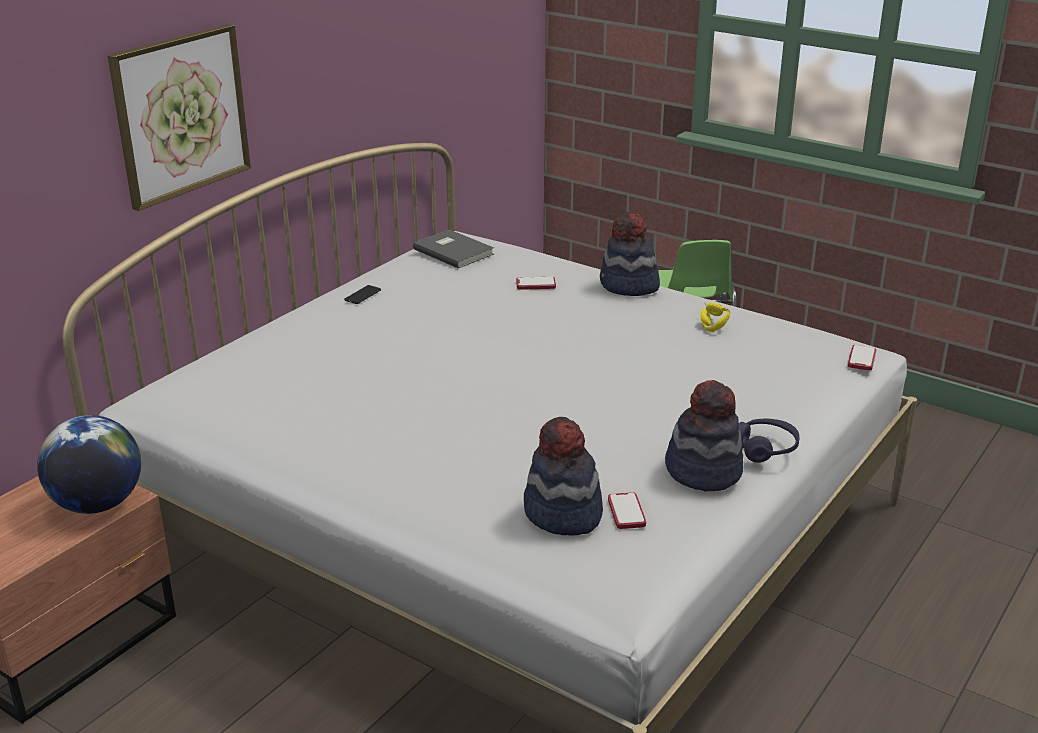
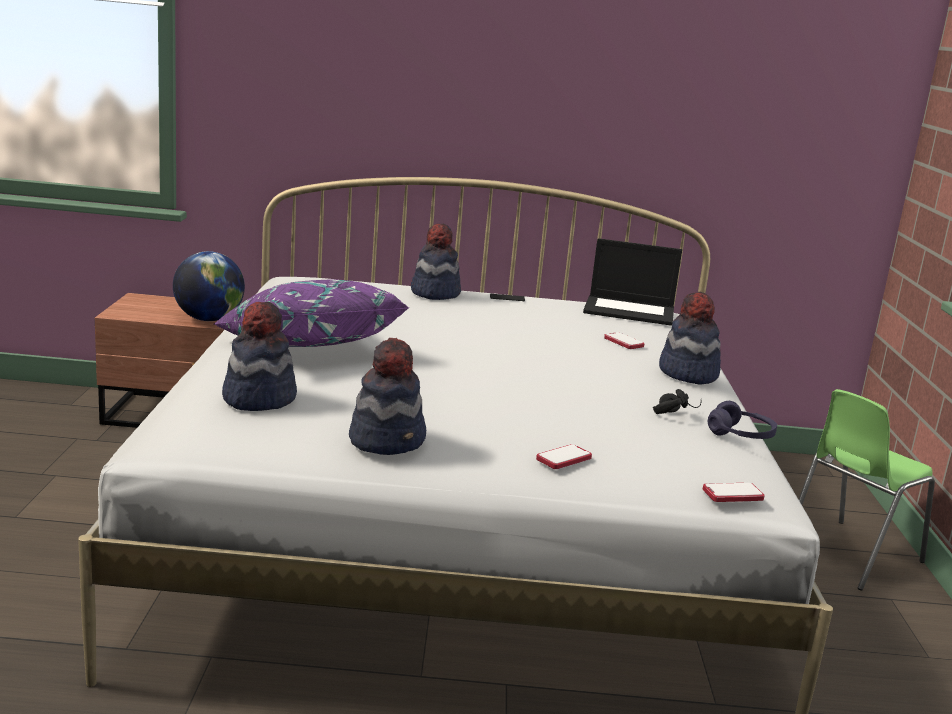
camera: 55 degrees right, 10 degrees down
picture [108,24,251,211] -> none
grey book [413,230,494,268] -> laptop [583,238,682,326]
phone [608,492,646,529] -> phone moved to [536,444,592,469]
yellow headphones [700,302,730,332] -> black headphones [653,389,701,414]
purple headphones [738,419,800,463] -> purple headphones moved to [708,401,777,439]
none -> purple pillow [214,280,410,347]
none -> hat [411,224,461,300]

